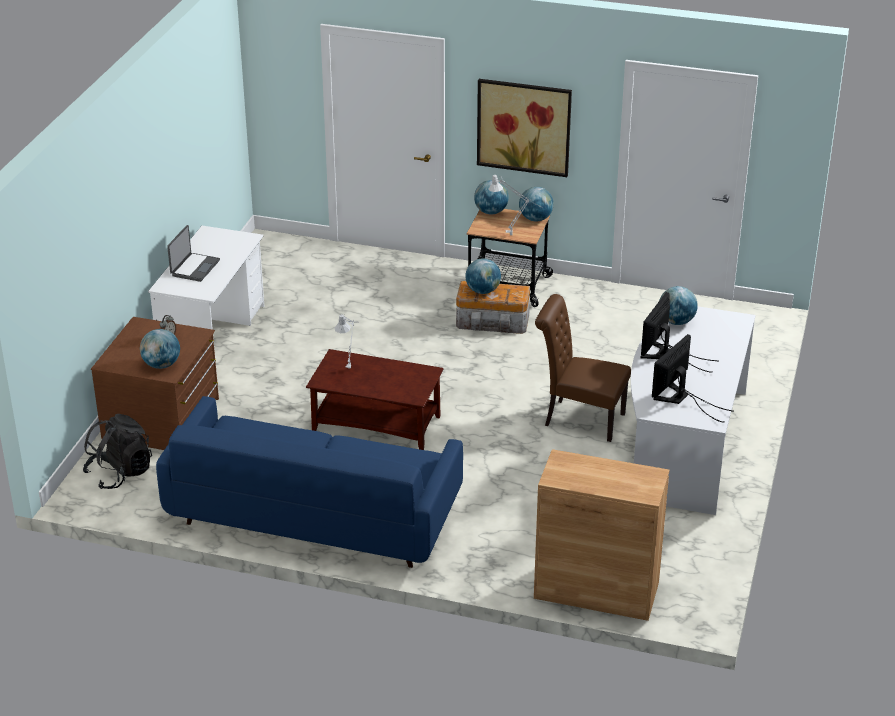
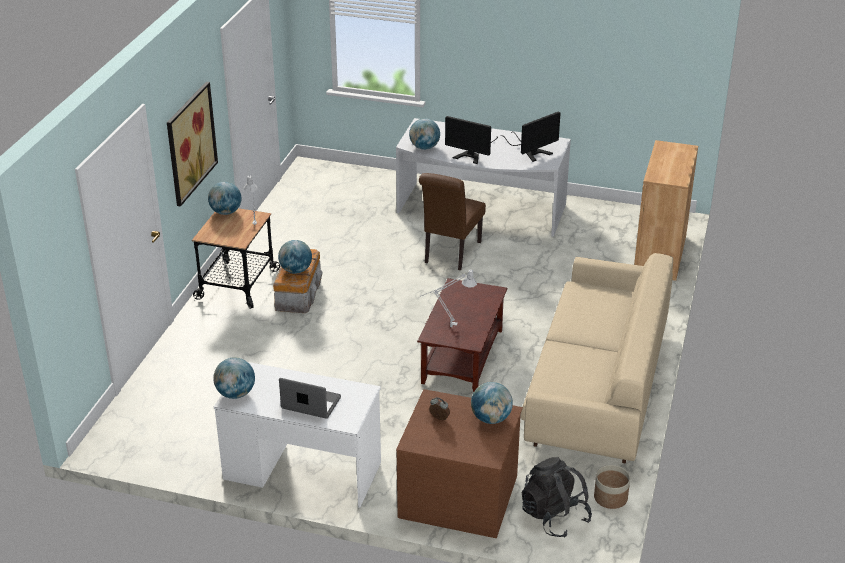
camera: 90 degrees left, 0 degrees up
blue sofa [156,396,463,568] -> beige sofa [521,253,673,463]
globe [474,180,509,214] -> globe moved to [213,357,255,399]
monitor [652,334,734,422] -> monitor turned 75 degrees counterclockwise [501,112,560,162]
none -> planter [594,465,630,509]

